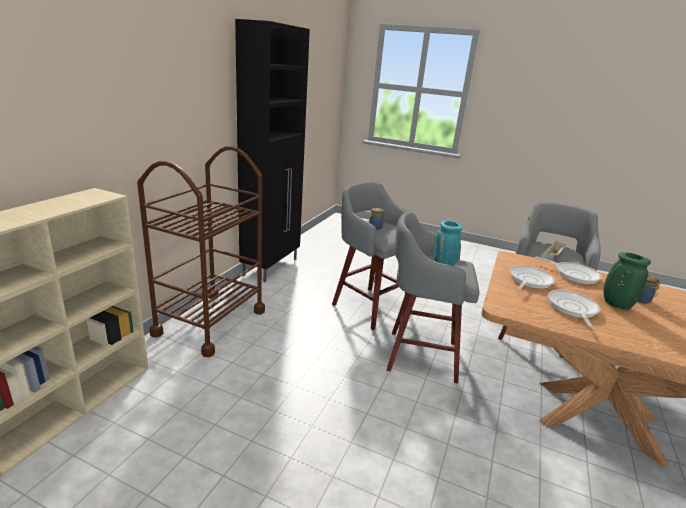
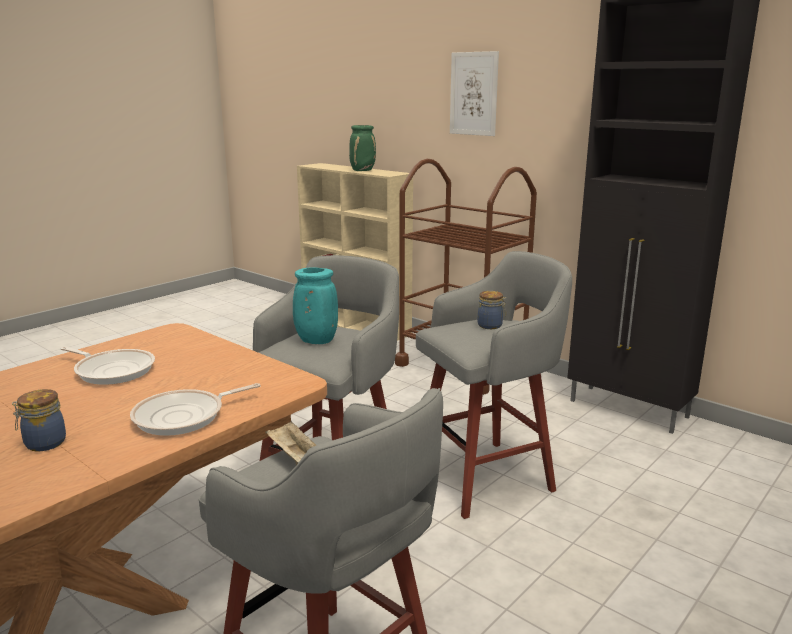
camera: 110 degrees right, 5 degrees down
frying pan [509,265,555,290] -> none
green vase [603,252,651,310] -> green vase moved to [349,125,376,171]
none -> picture [450,51,499,136]

